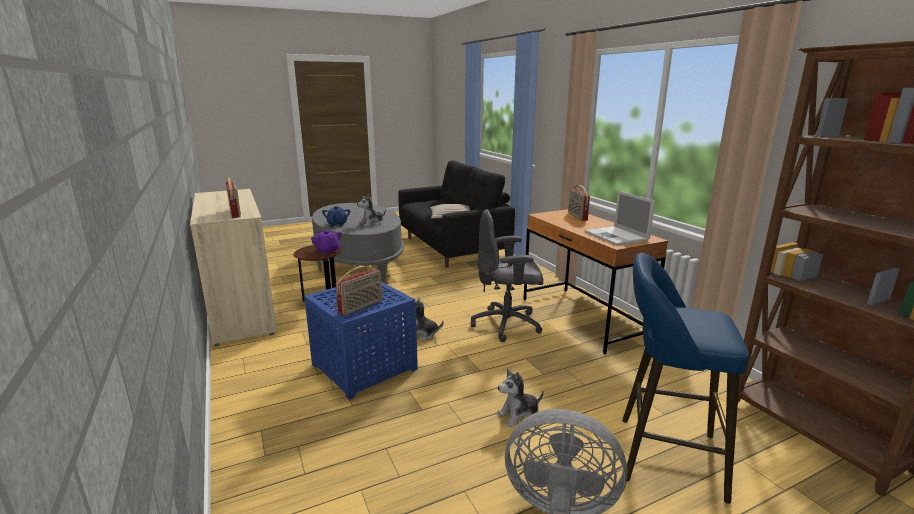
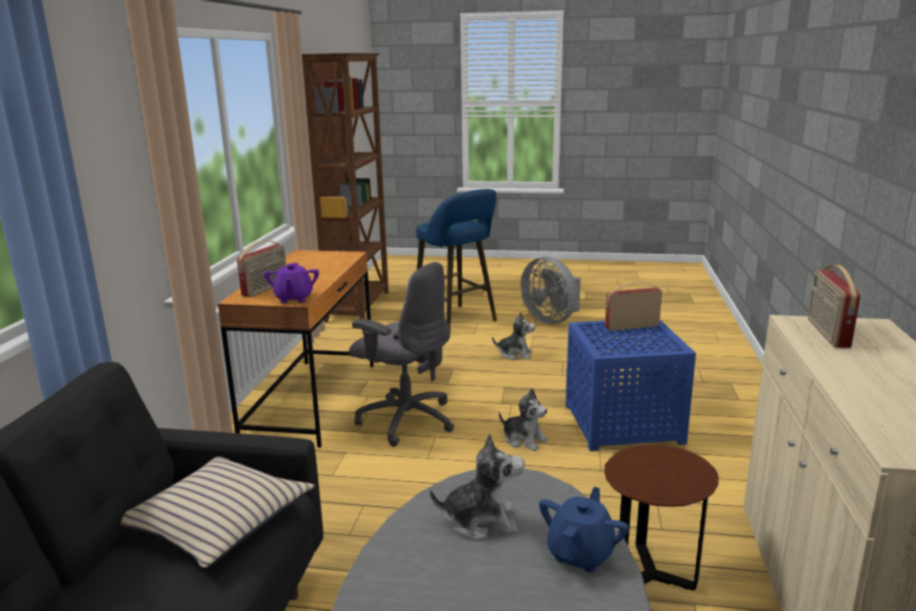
camera: 145 degrees left, 0 degrees up
purple teapot [311,230,341,254] -> purple teapot moved to [264,263,319,303]
laptop [585,191,655,246] -> none

